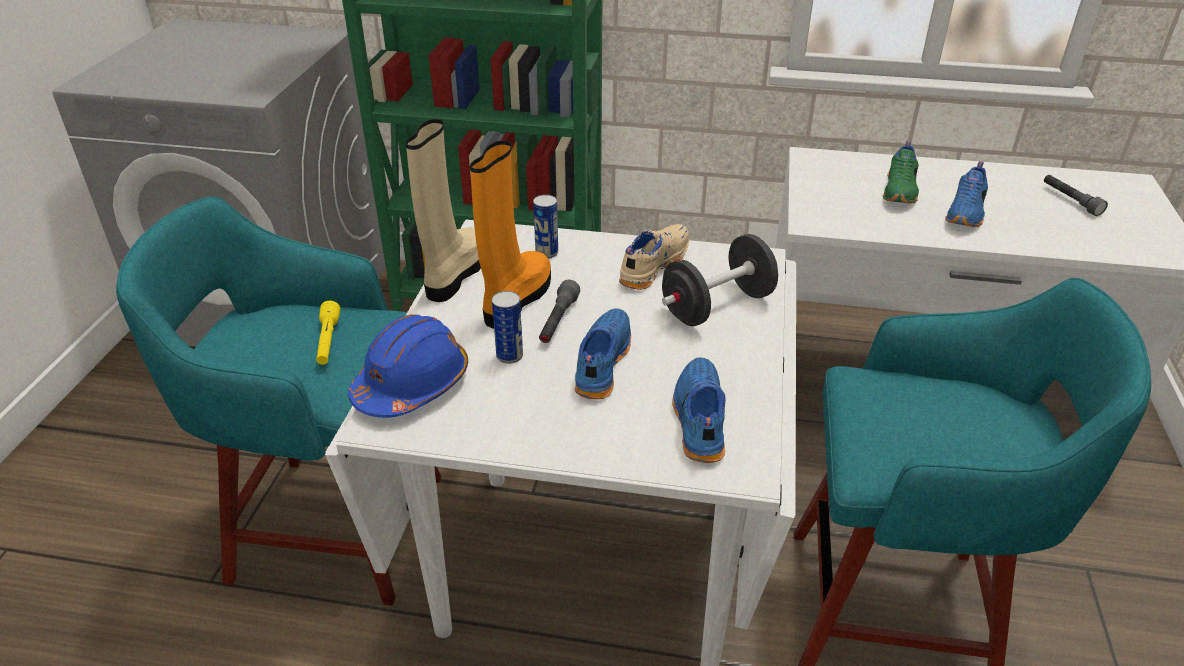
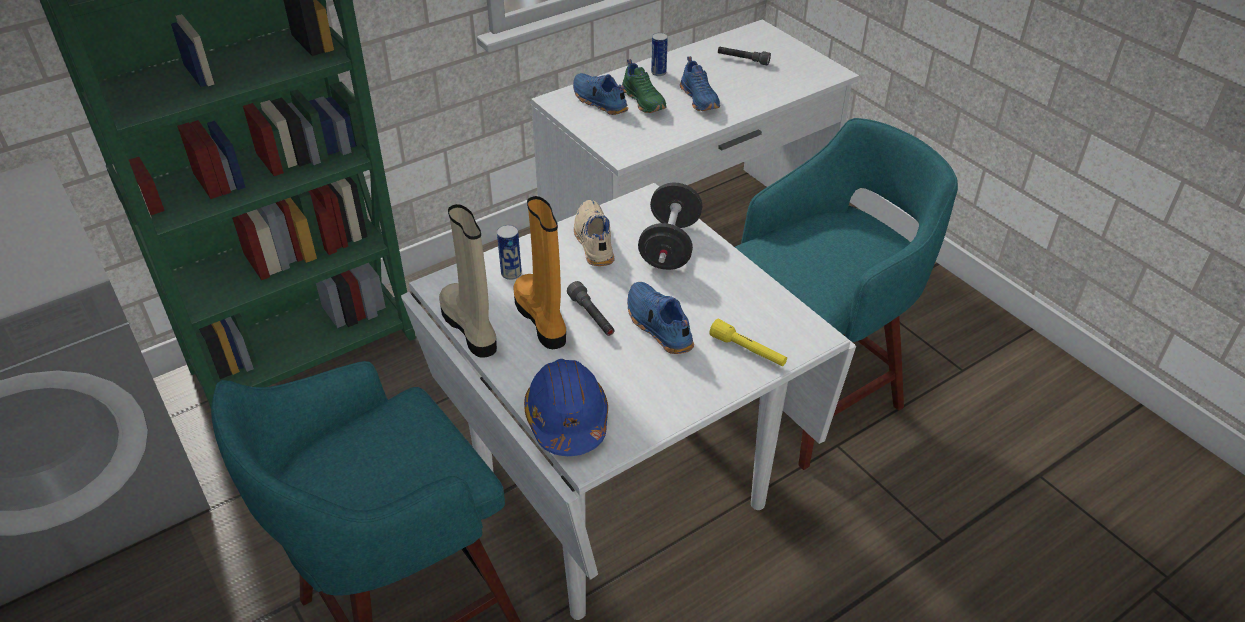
camera: 45 degrees left, 5 degrees up
yellow flashlight [316,301,340,365] -> yellow flashlight moved to [709,319,787,366]
can [492,291,523,364] -> can moved to [651,33,668,76]
blue shoe [672,357,726,463] -> blue shoe moved to [573,73,628,115]

